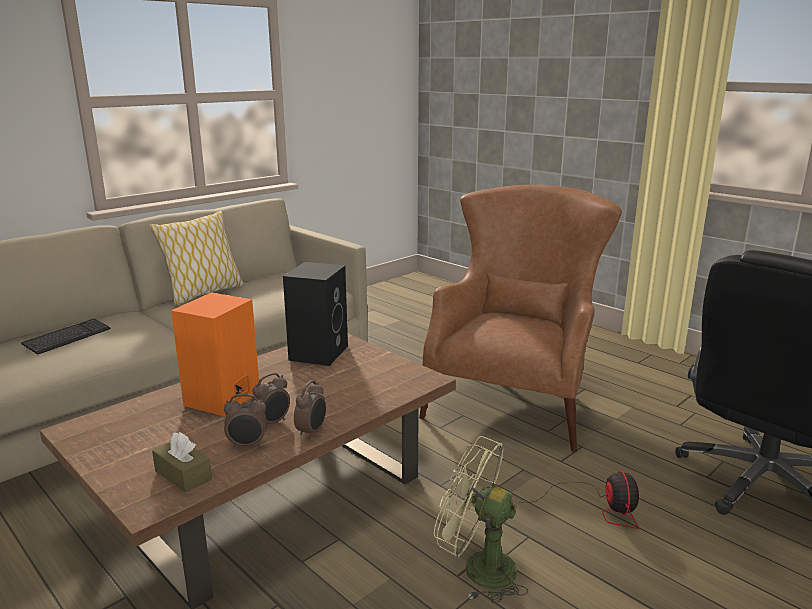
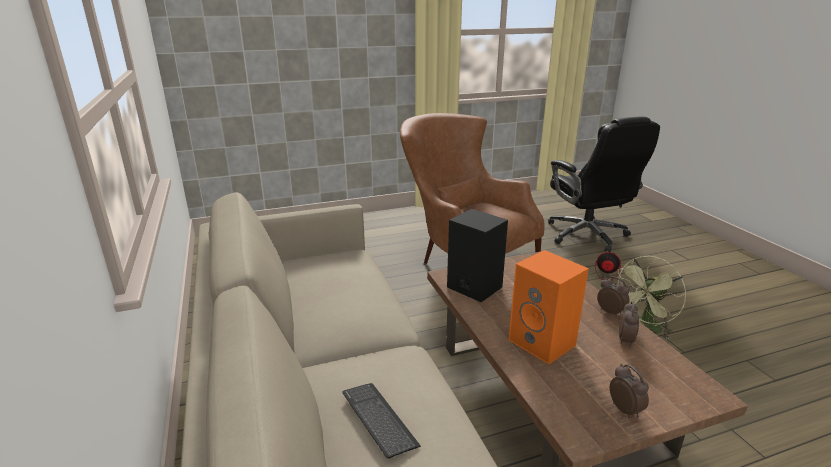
camera: 65 degrees left, 5 degrees up
pillow [149,211,244,305] -> none
brown tissue box [152,432,212,493] -> none
alarm clock [251,373,290,425] -> alarm clock moved to [610,364,649,418]

